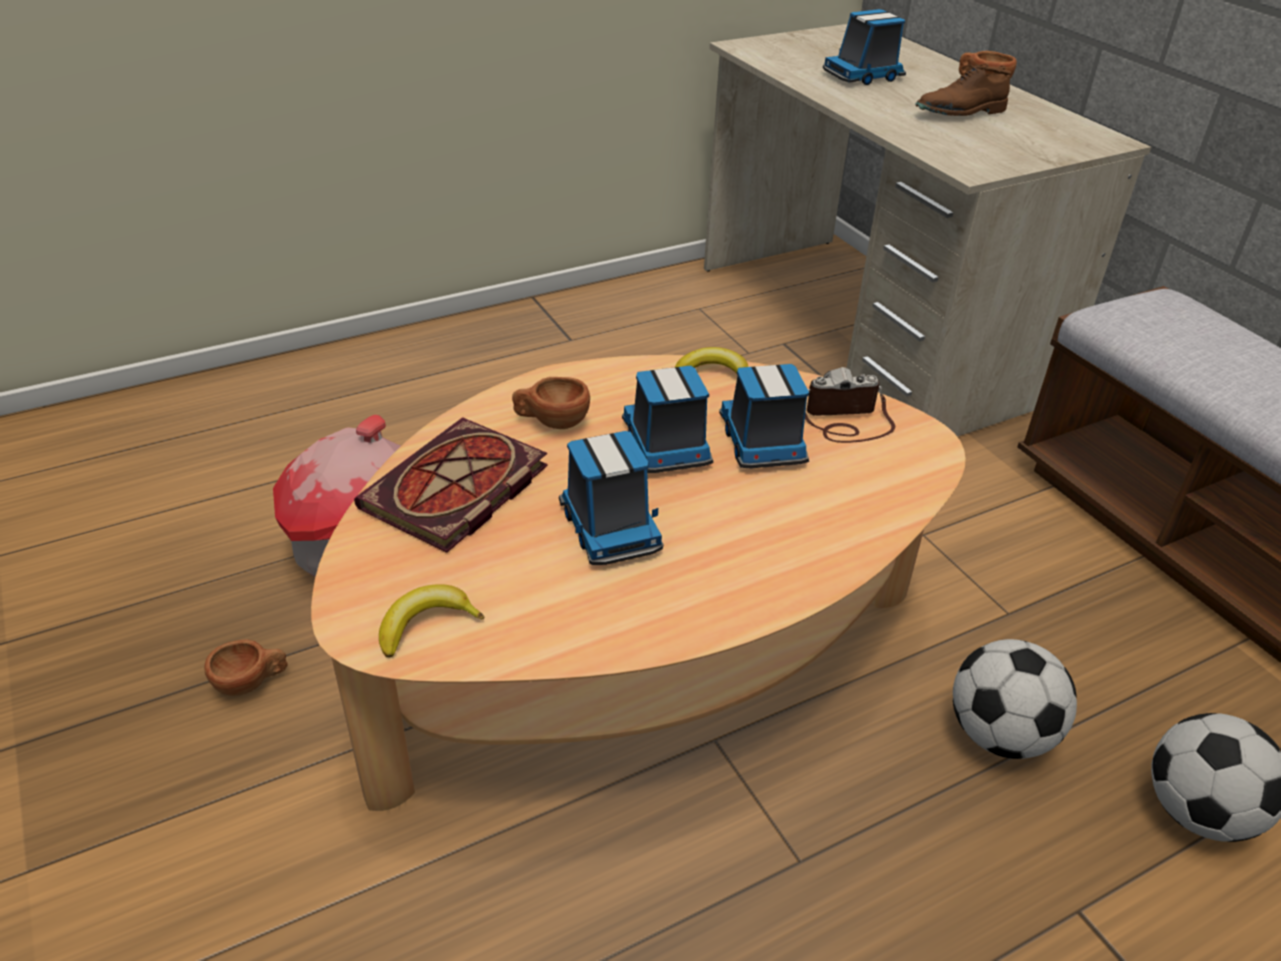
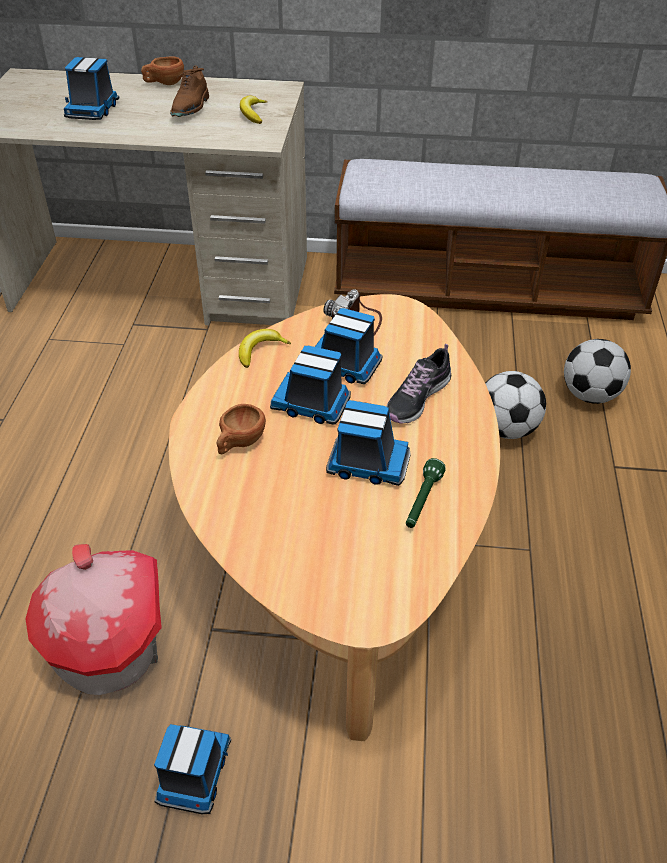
camera: 55 degrees left, 5 degrees up
brown cup [204,640,288,696] -> toy truck [154,724,231,814]
book [354,417,548,553] -> none
banana [379,584,484,657] -> banana moved to [240,96,267,124]
none -> shoe [386,344,451,424]
none -> green flashlight [406,458,446,528]

